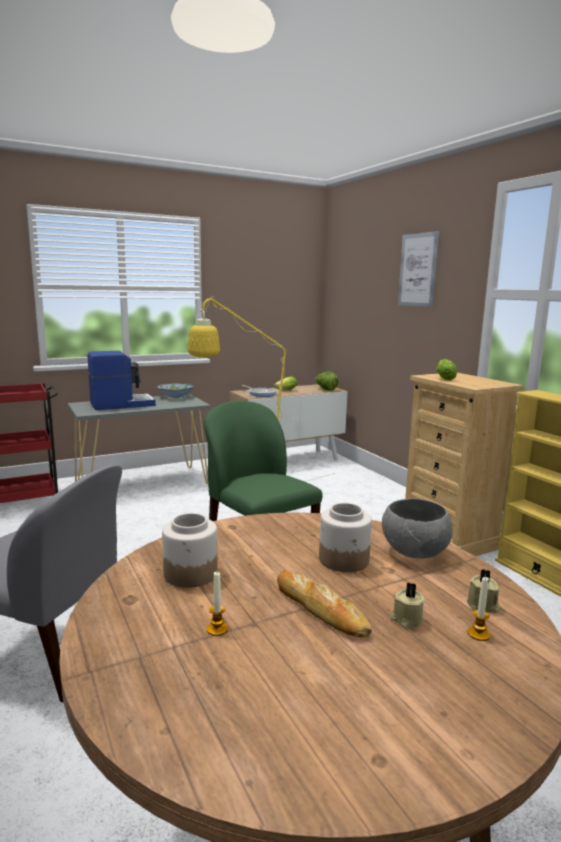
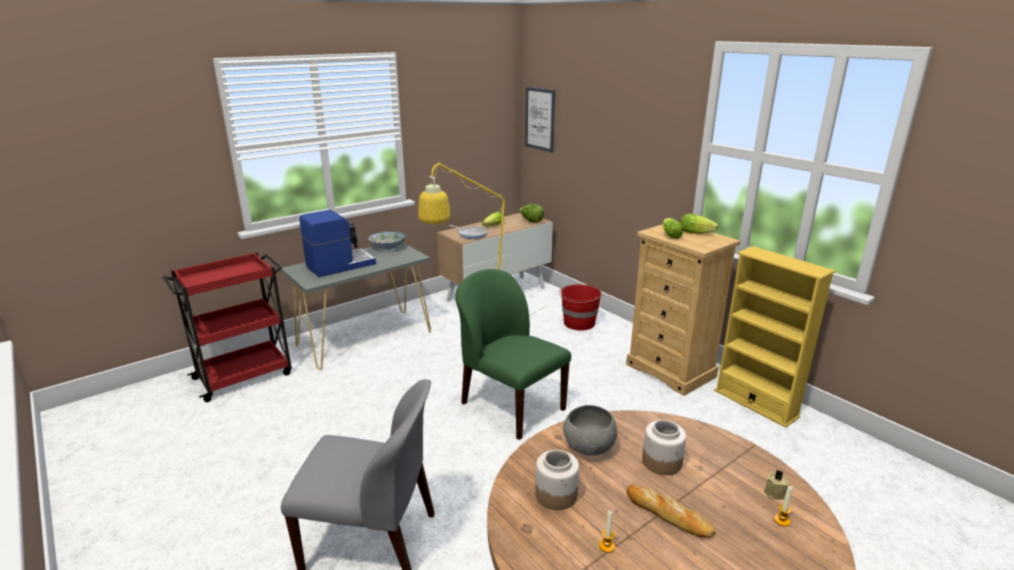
camera: 10 degrees left, 10 degrees up
grey bowl [382,498,453,558] -> grey bowl moved to [563,405,617,456]
beige candle [390,583,425,628] -> none
picture [398,231,439,307] -> picture moved to [525,87,555,153]
none -> red bucket [559,284,602,331]
none -> lettuce [680,214,718,234]

